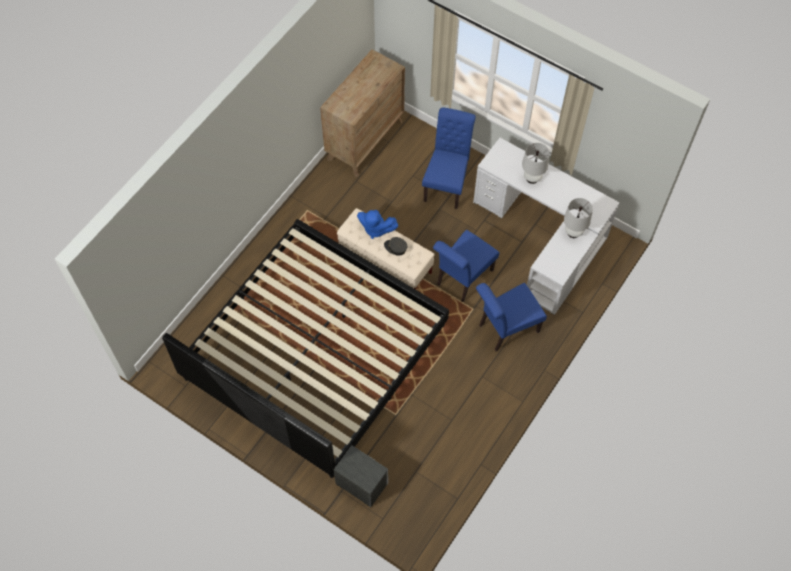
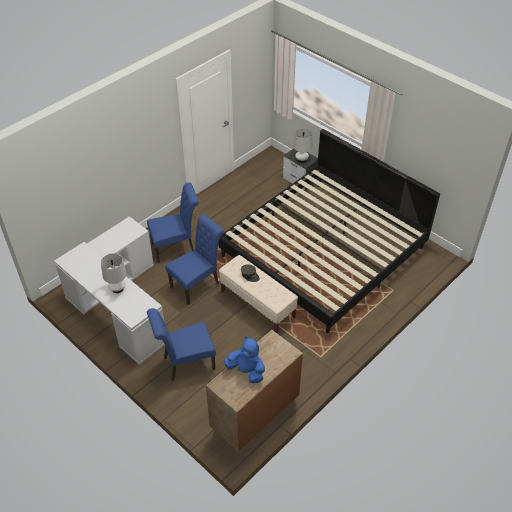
camera: 170 degrees left, 15 degrees down
blue plush toy [357,210,398,239] -> blue plush toy moved to [224,336,265,383]
blue chair [422,107,476,209] -> blue chair turned 45 degrees clockwise [147,308,216,381]
white table lamp [564,198,593,238] -> white table lamp moved to [293,128,312,163]

